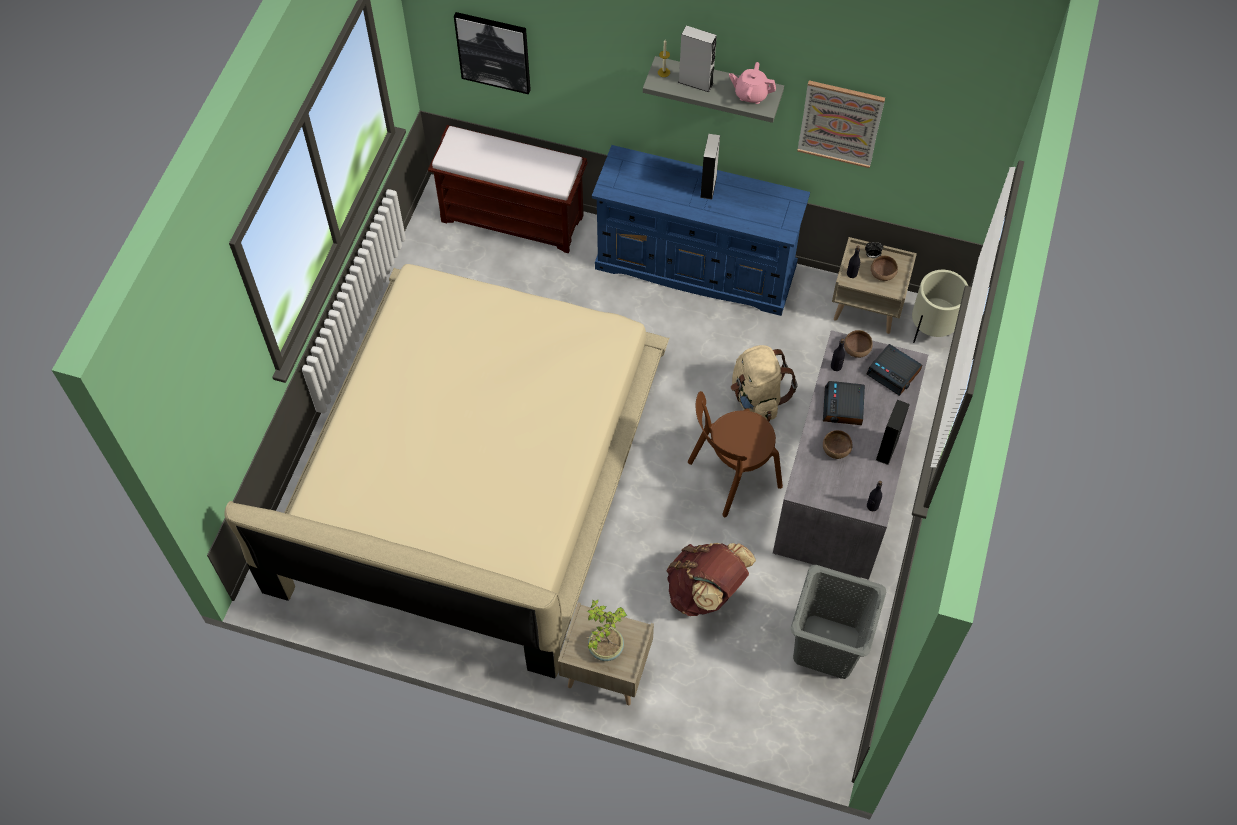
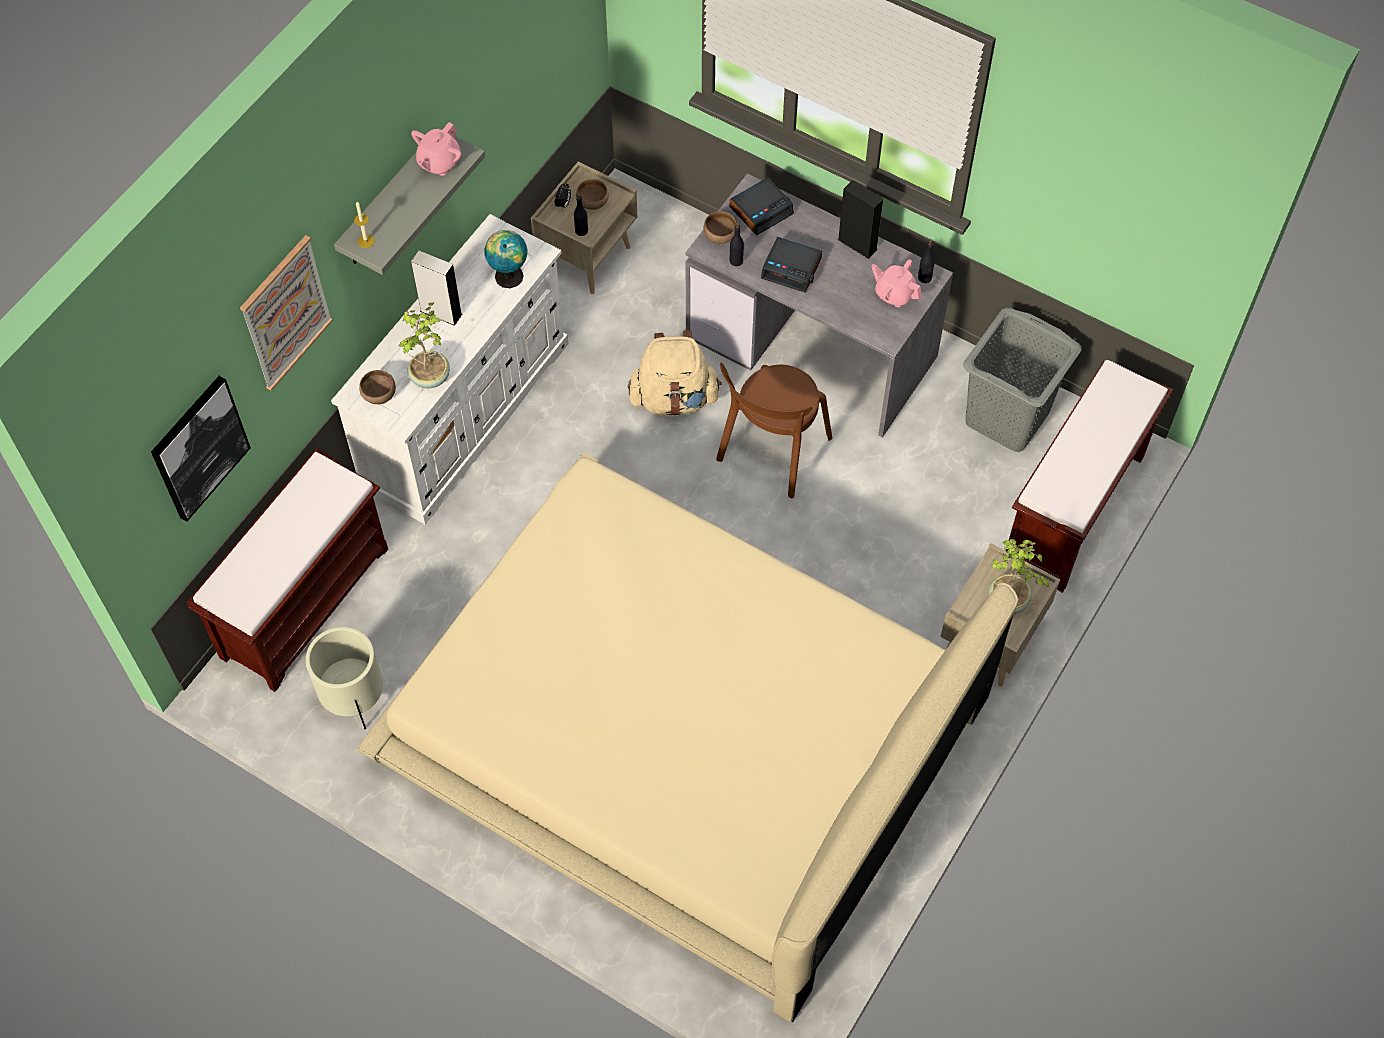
camera: 75 degrees left, 0 degrees up
blue dresser [592,145,810,316] -> white dresser [331,214,568,524]
brown backpack [666,543,756,616] -> none
grey speaker [678,26,717,92] -> none
brown chair [688,391,783,517] -> brown chair turned 45 degrees clockwise [716,363,832,499]
picture [797,80,885,168] -> picture moved to [240,235,333,391]
brown bowl [823,430,853,459] -> brown bowl moved to [359,370,396,404]
beige planter [912,270,968,343] -> beige planter moved to [306,627,383,729]
none -> potted plant [399,303,450,388]
none -> globe [484,230,528,288]
none -> pink teapot [871,259,922,307]
none -> brown bench [1006,360,1173,593]

